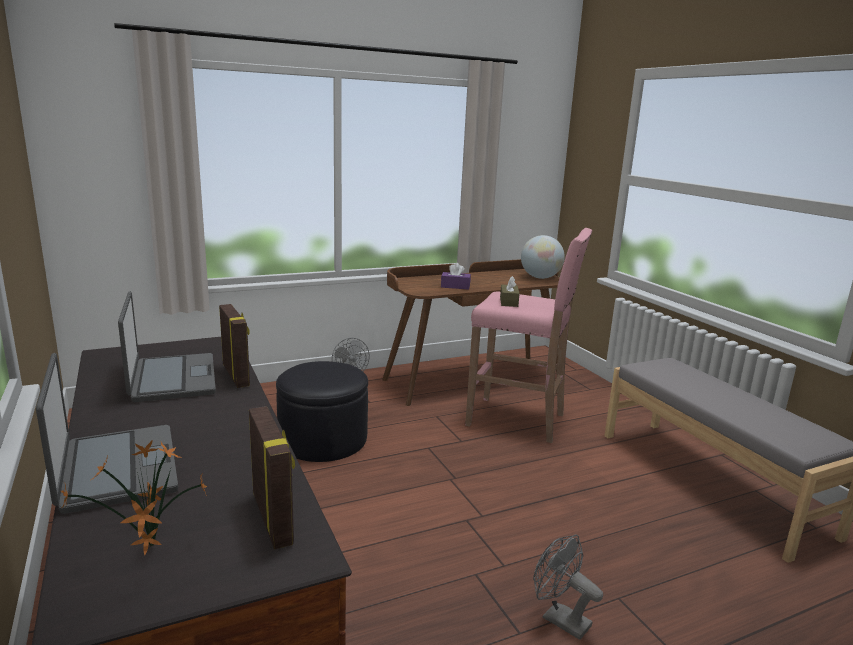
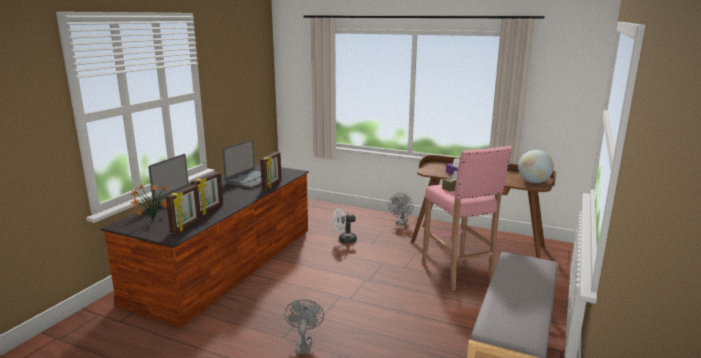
camera: 50 degrees right, 0 degrees up
black ottoman [276,361,368,462] -> white fan [333,208,357,244]
none -> picture frame [191,172,223,215]

